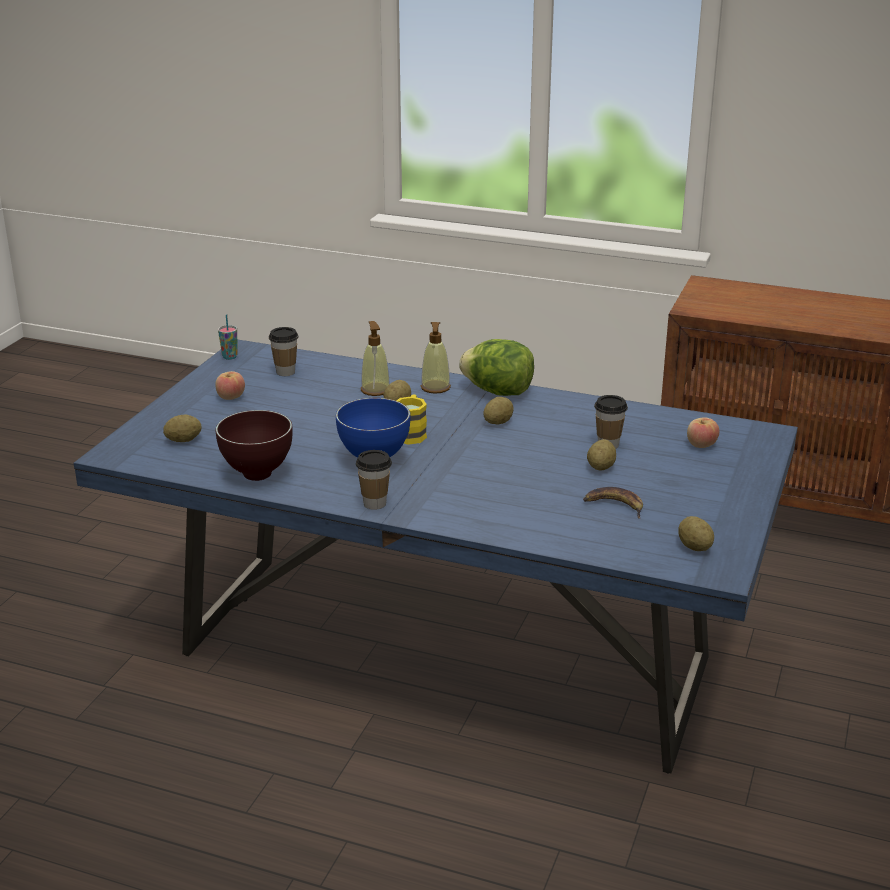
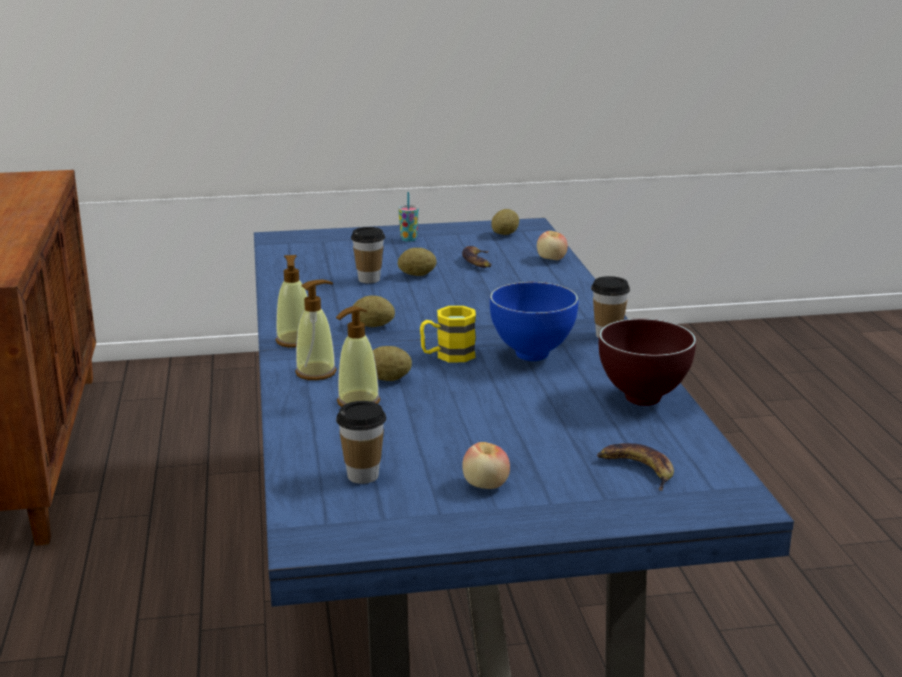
camera: 120 degrees left, 5 degrees down
potato [163,414,202,442] -> banana [597,443,674,491]
cup [218,314,238,360] -> cup moved to [398,192,419,242]
lettuce [459,339,534,396] -> soap dispenser [276,255,307,348]
apple [687,418,719,448] -> apple moved to [537,231,568,260]

